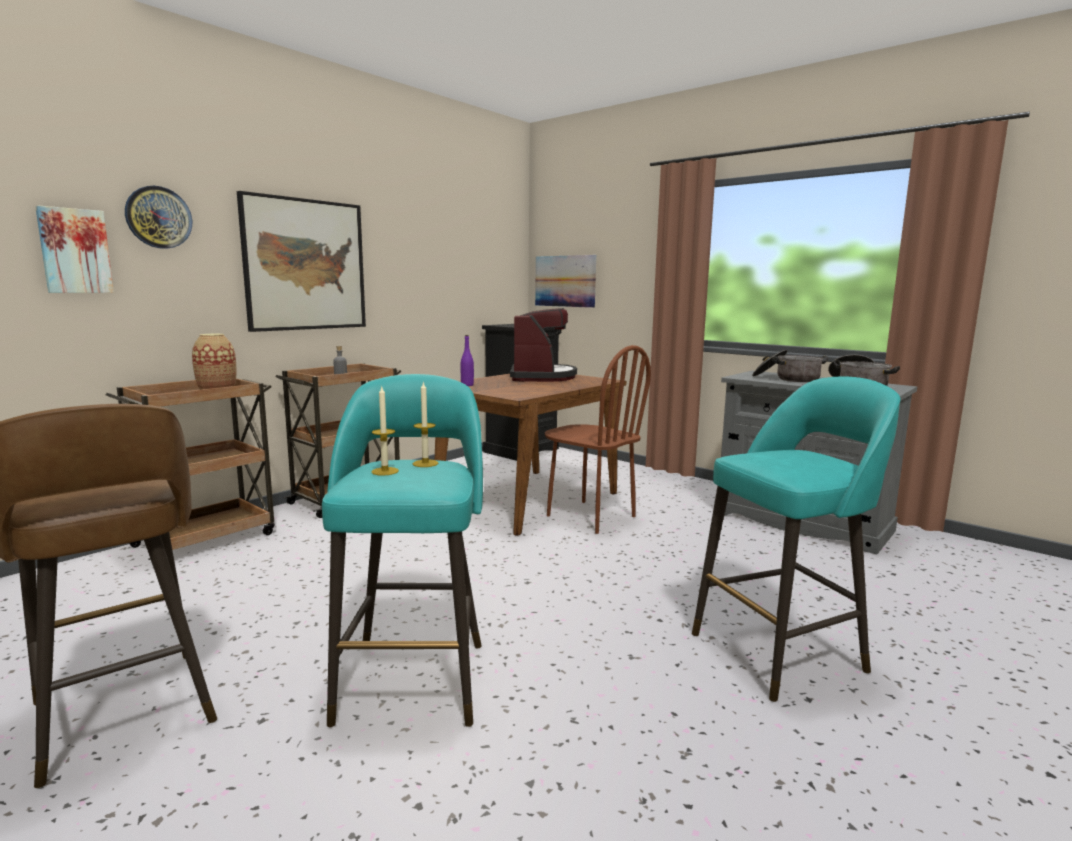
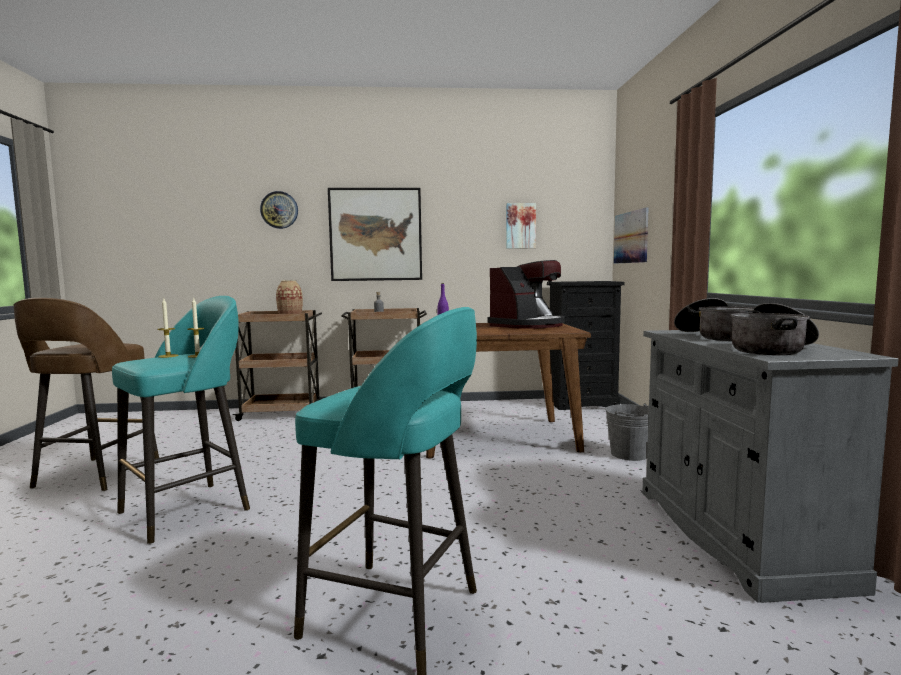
camera: 45 degrees right, 5 degrees down
picture [35,205,114,293] -> picture moved to [506,203,536,249]
brown chair [545,345,651,534] -> none
none -> grey bucket [605,403,649,461]

